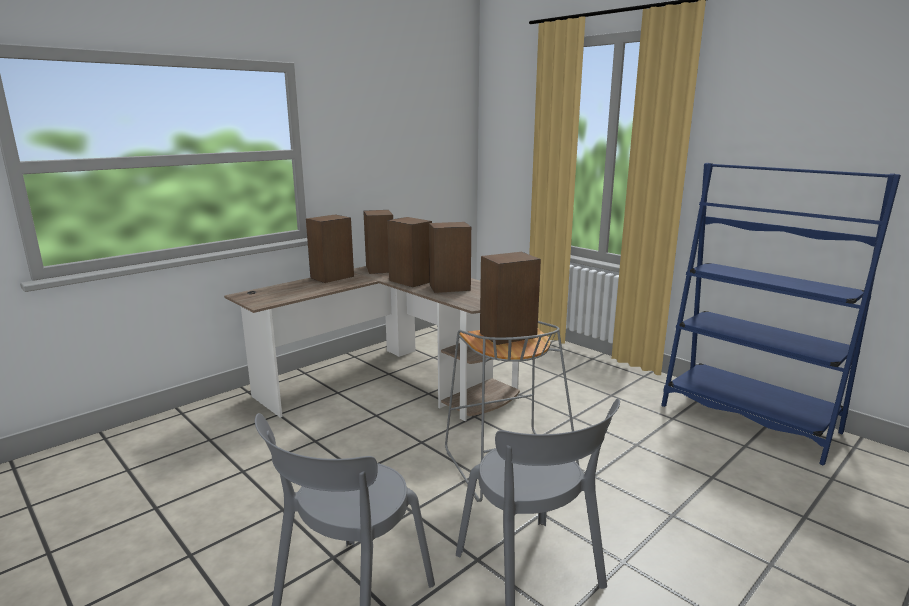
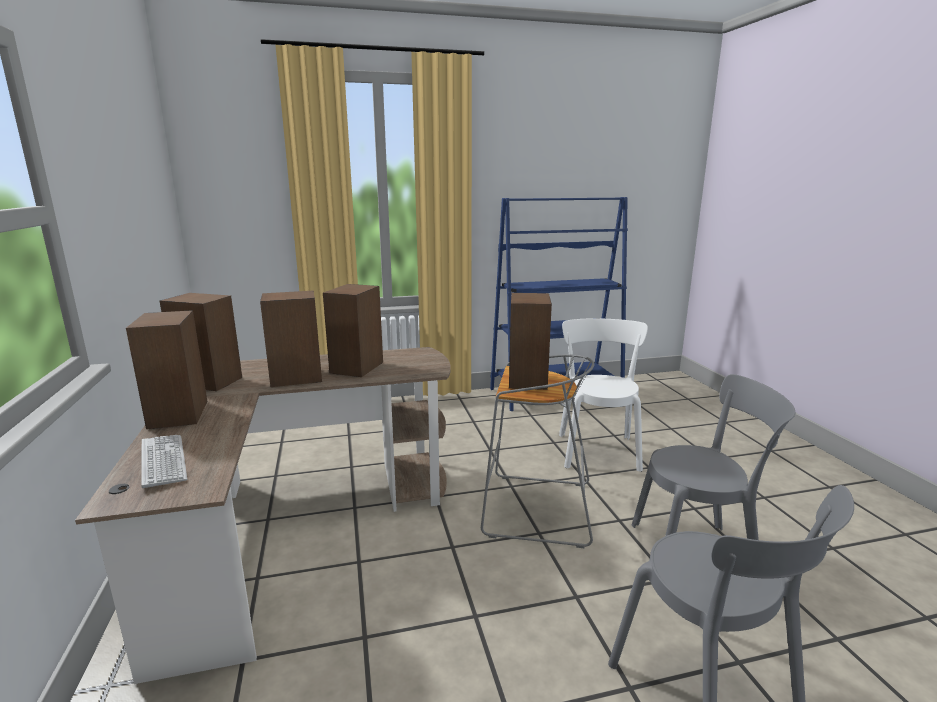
camera: 60 degrees left, 0 degrees up
none -> keyboard [141,435,187,488]
none -> white chair [559,318,648,472]

